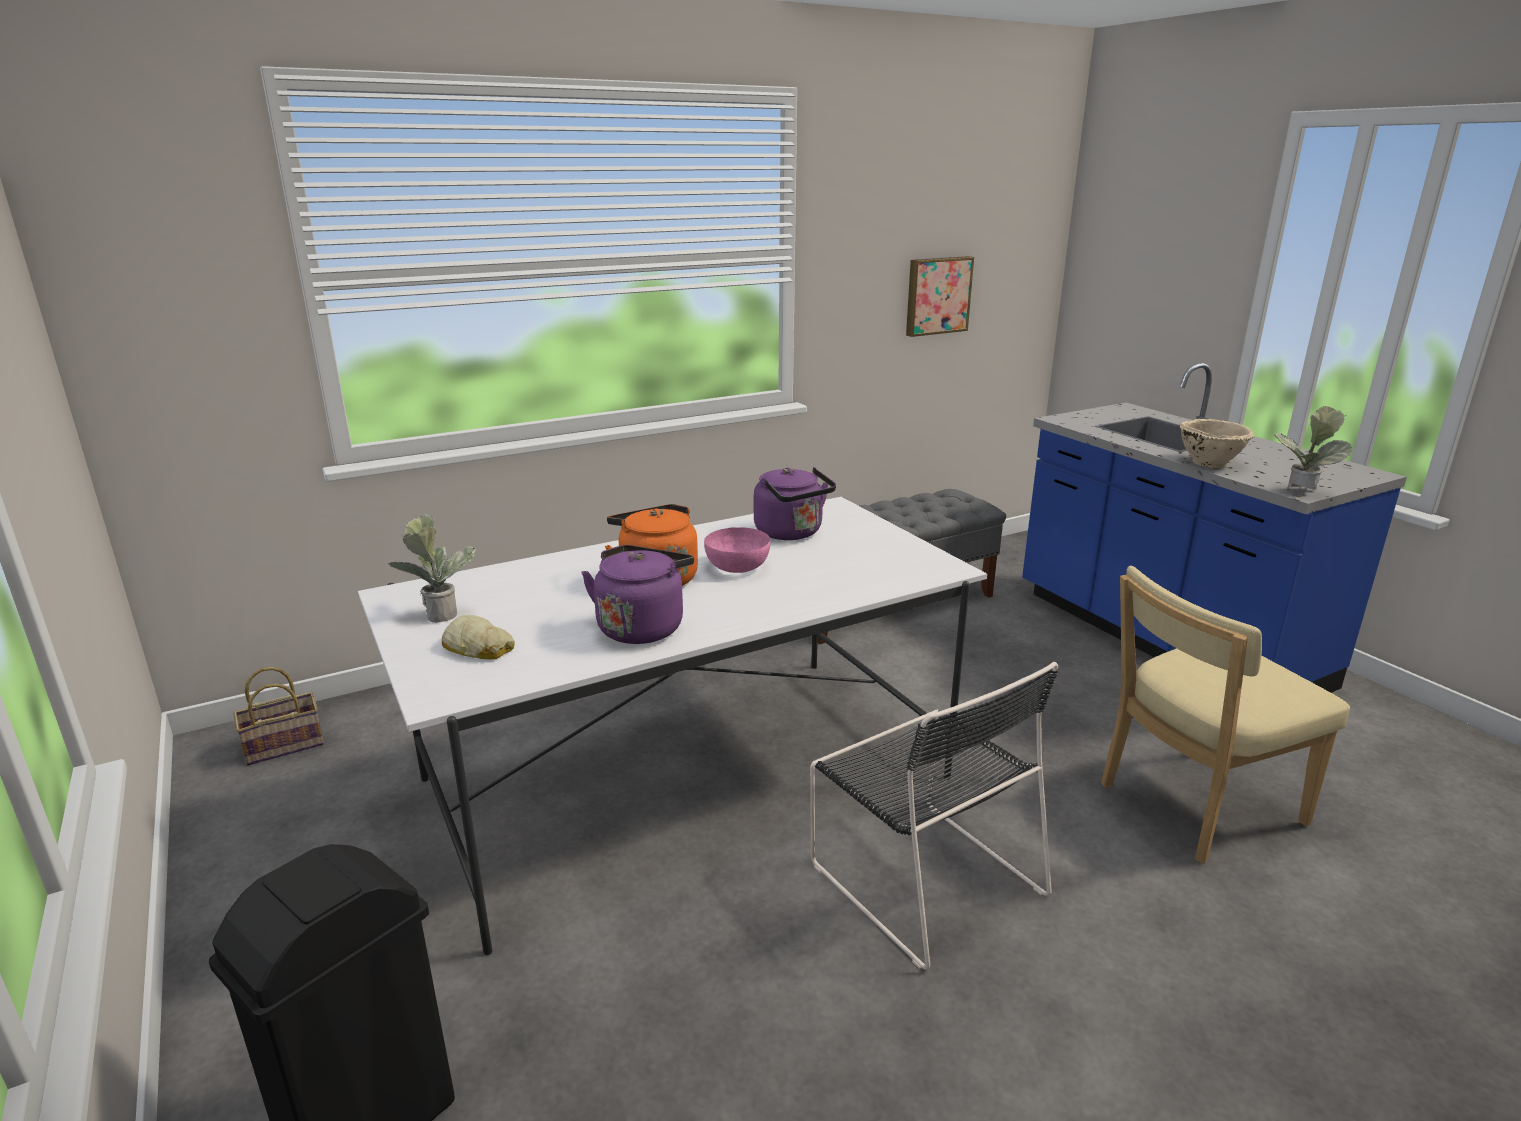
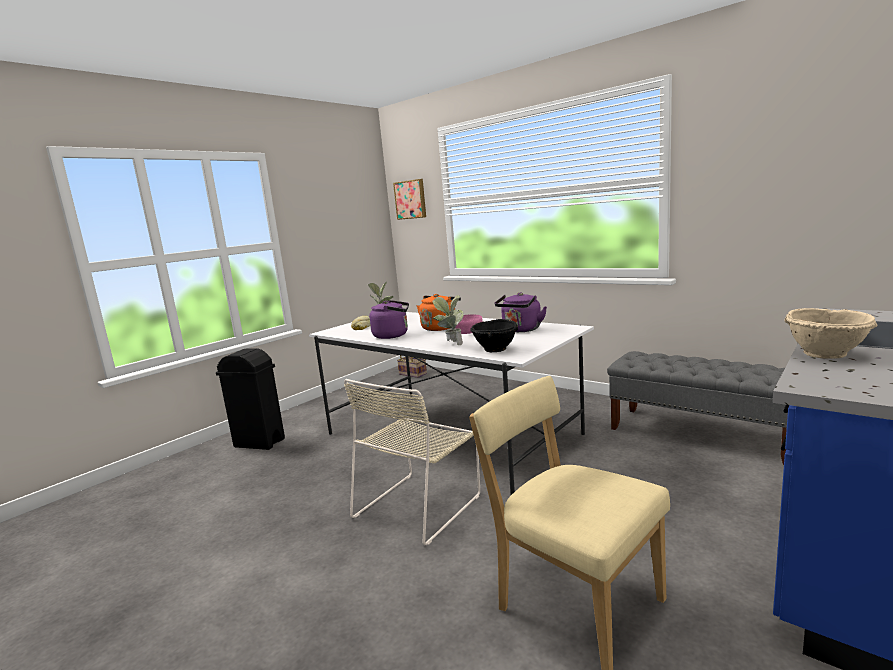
camera: 70 degrees right, 10 degrees down
black chair [810,662,1058,970] -> beige chair [344,379,480,545]
picture [906,256,974,337] -> picture moved to [393,179,426,220]
potted plant [1274,406,1352,490] -> potted plant moved to [432,295,464,345]
none -> black bowl [470,319,518,352]

